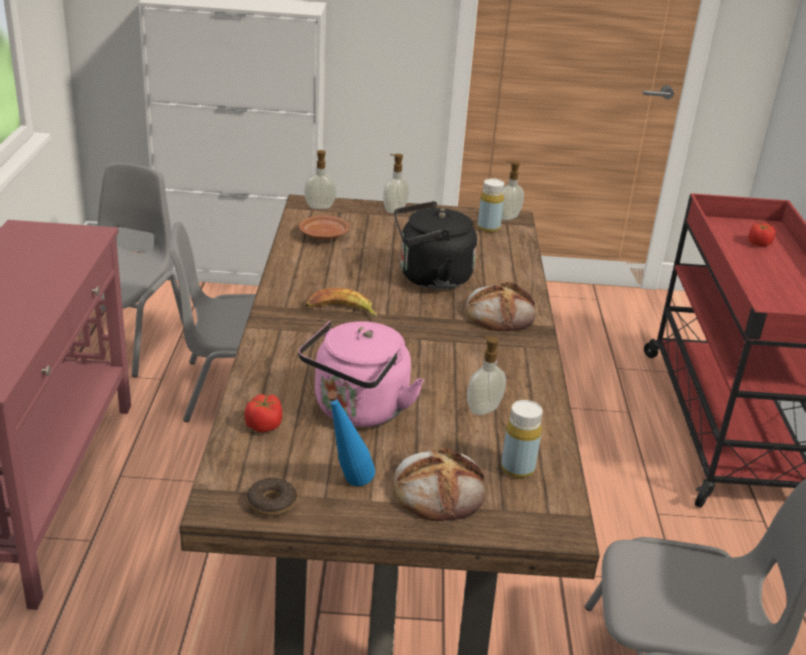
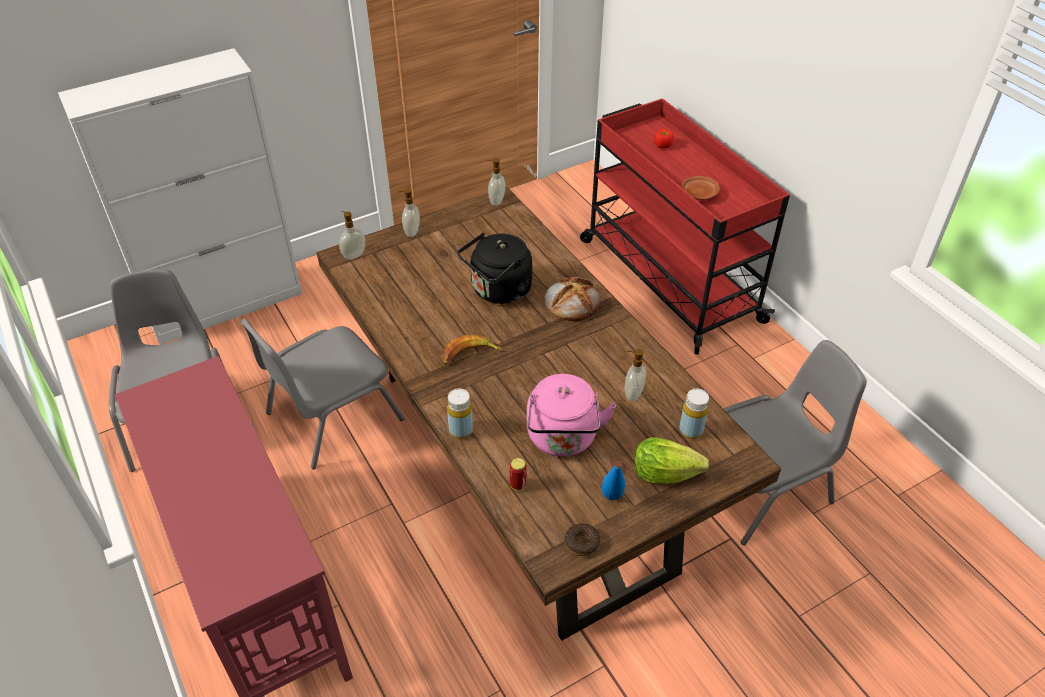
camera: 30 degrees left, 15 degrees up
tomato [245,394,282,432] -> can [510,458,527,491]
brown plate [299,215,350,239] -> brown plate moved to [681,176,720,200]
bread [394,448,485,521] -> lettuce [635,437,709,484]
yellow bottle [478,178,505,232] -> yellow bottle moved to [447,388,473,439]

